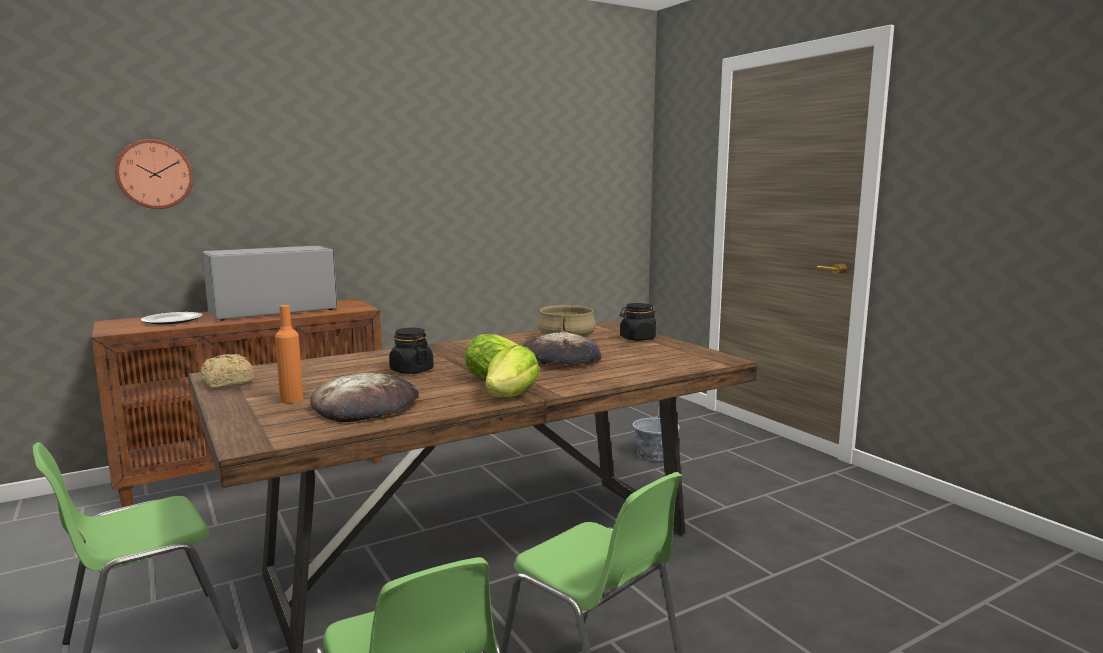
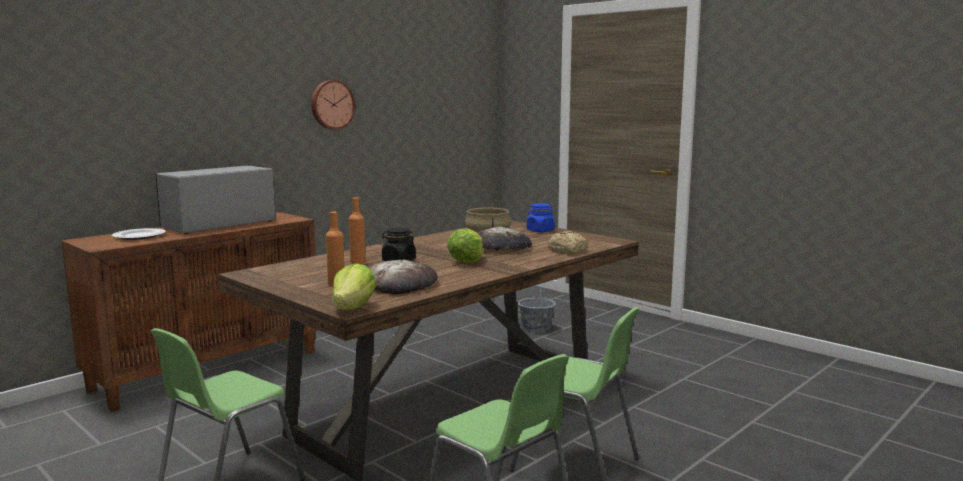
camera: 15 degrees left, 0 degrees up
wall clock [115,139,193,209] -> wall clock moved to [311,80,355,130]
bread [200,354,256,389] -> bread moved to [548,231,588,254]
lettuce [485,345,540,397] -> lettuce moved to [332,263,376,310]
black jar [619,303,656,341] -> blue jar [527,203,555,232]
none -> orange bottle [349,197,366,264]

